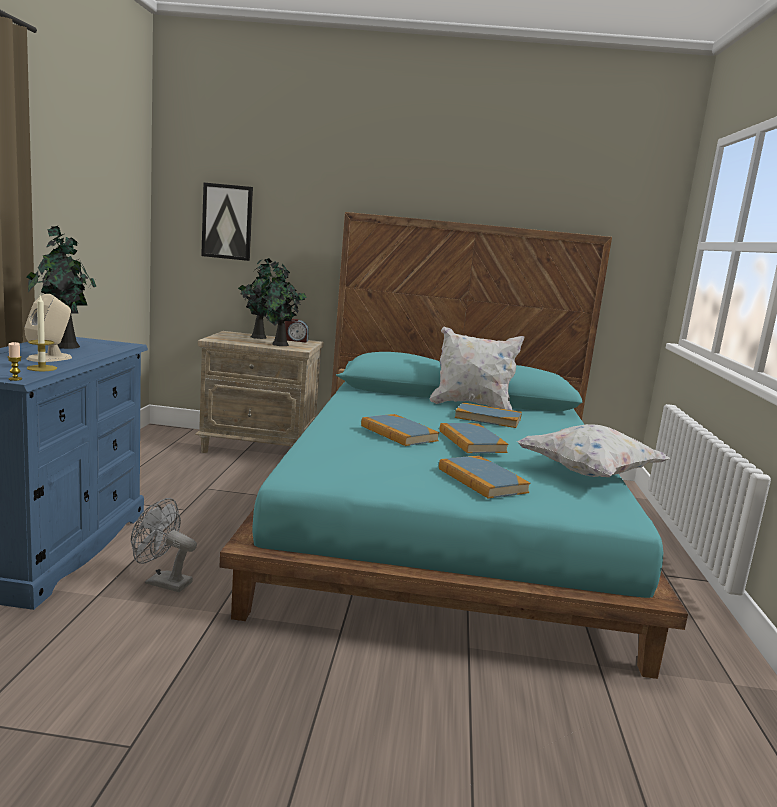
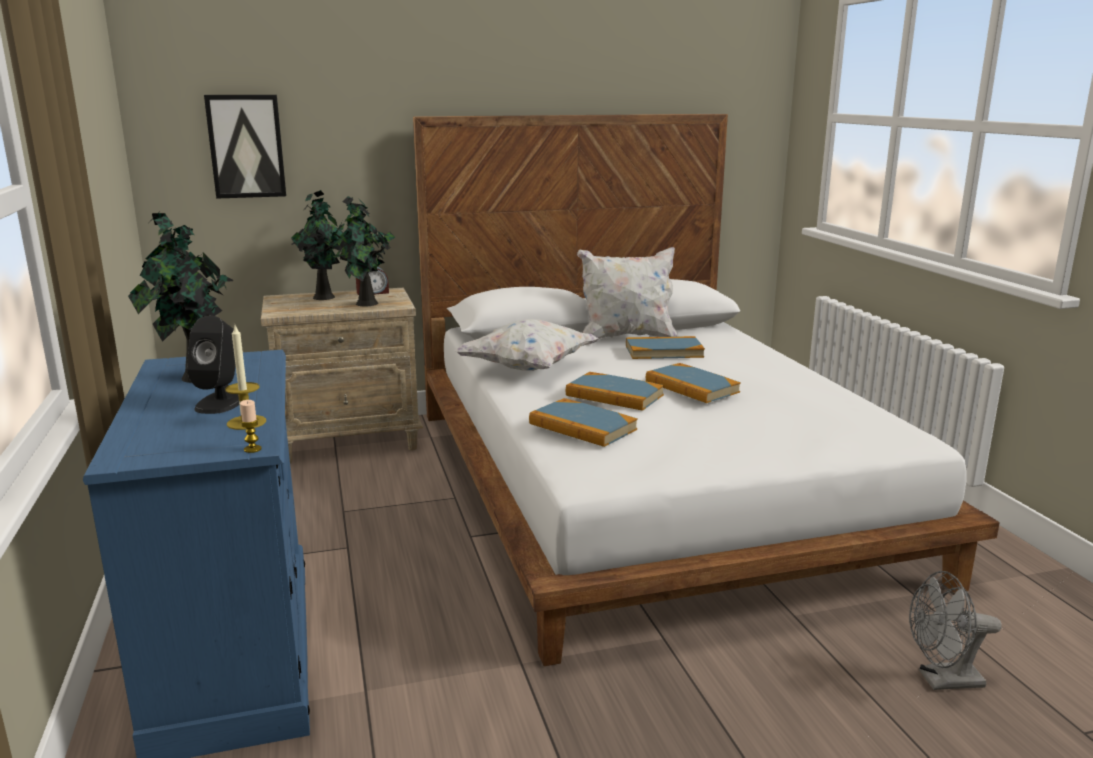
camera: 20 degrees left, 5 degrees up
beige speaker [24,294,72,362] -> black speaker [187,316,239,414]
grey fan [131,498,197,592] -> grey fan moved to [909,571,1001,690]
turquoise bed [219,212,688,679] -> white bed [413,114,1000,666]
book [439,456,531,499] -> book moved to [529,398,638,447]
white pillow [517,424,671,477] -> white pillow moved to [454,319,599,371]

